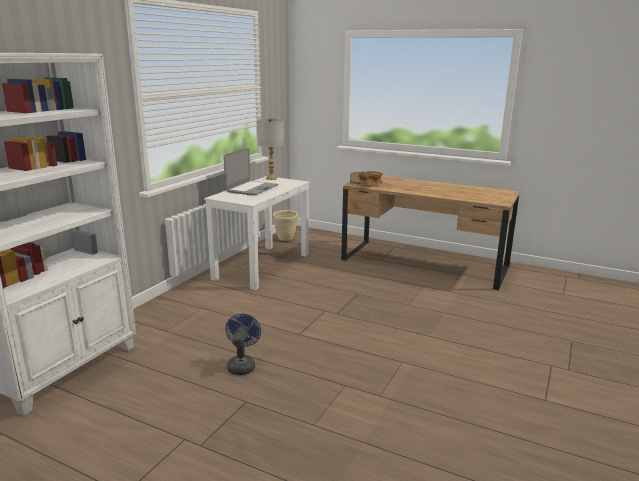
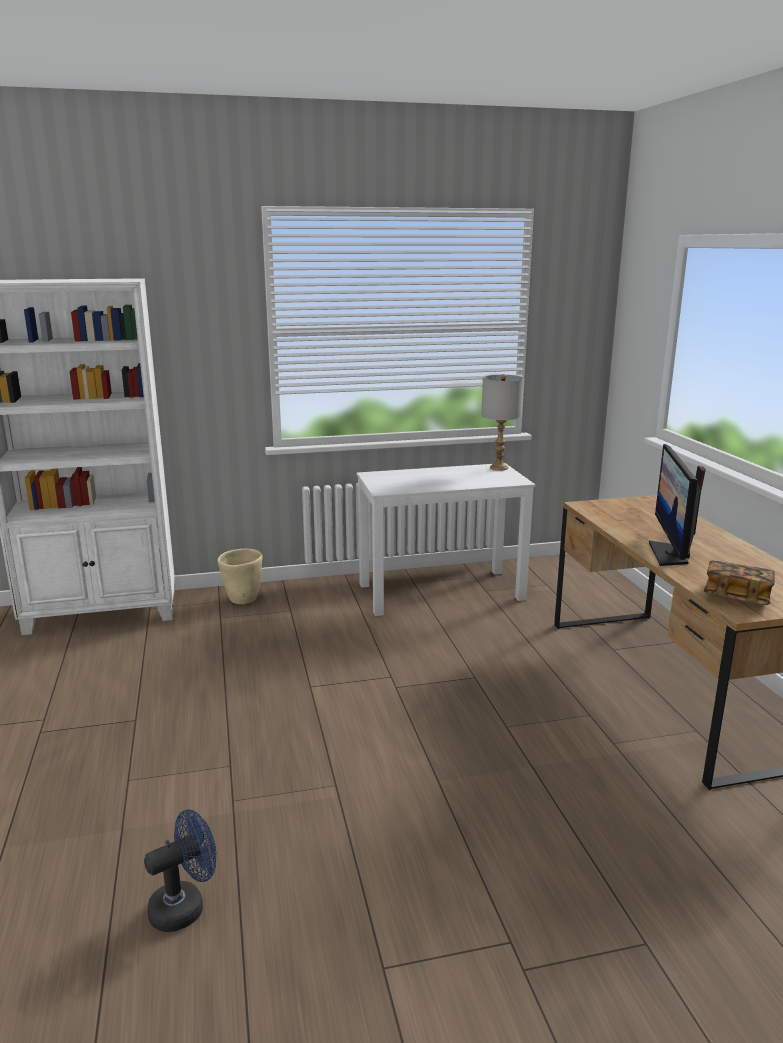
camera: 50 degrees right, 0 degrees up
laptop [223,148,279,195] -> none
blue fan [225,314,261,375] -> blue fan moved to [144,809,216,932]
beige planter [273,210,298,241] -> beige planter moved to [217,549,263,604]
book [350,171,383,184] -> book moved to [704,561,775,605]
none -> monitor [649,444,706,566]

